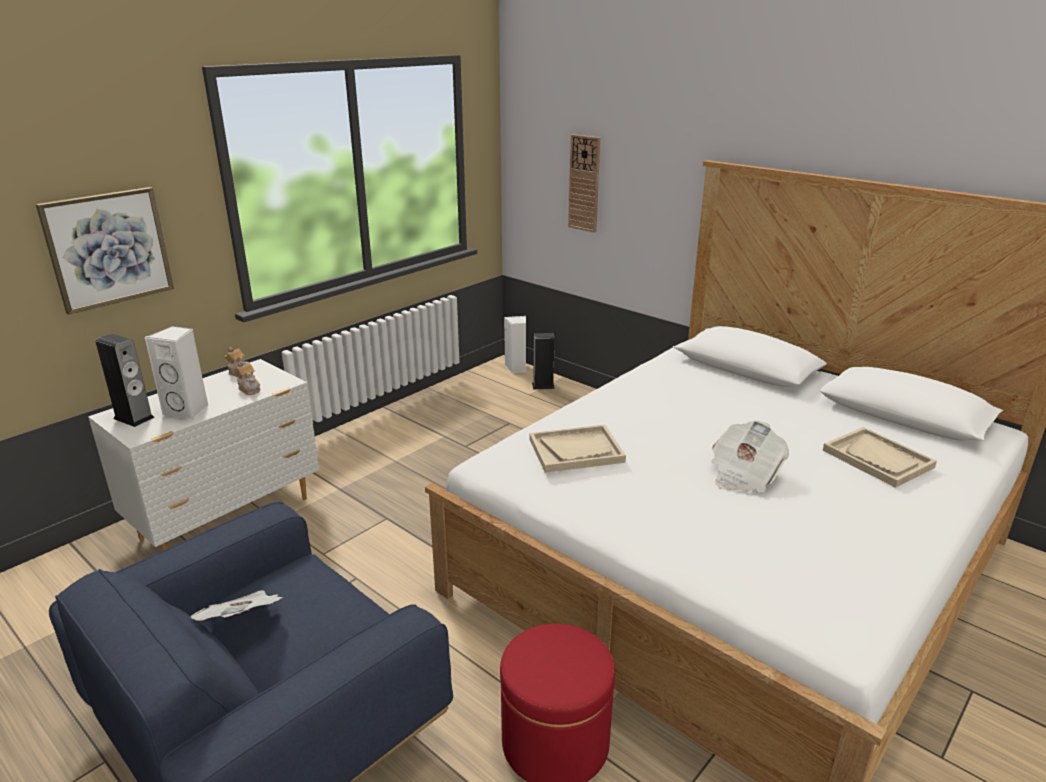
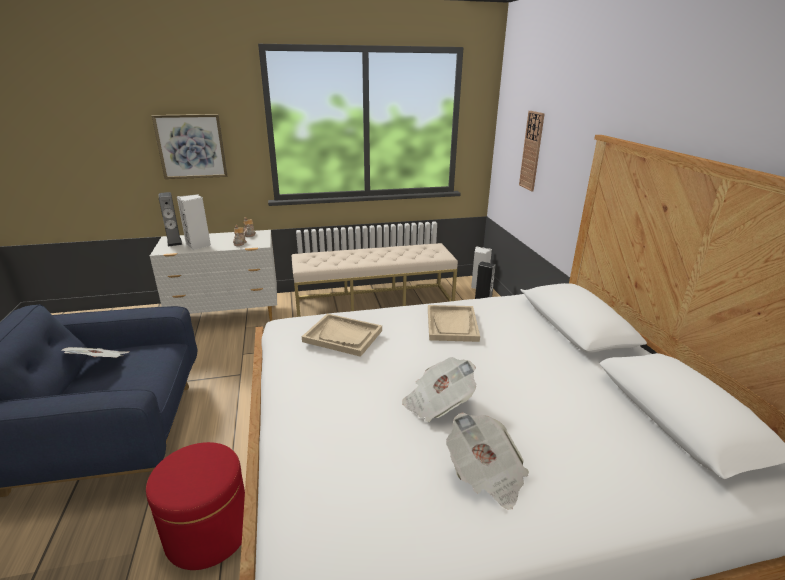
camera: 35 degrees right, 0 degrees up
beige tray [823,427,937,488] -> beige tray moved to [428,305,480,342]
none -> beige bench [292,243,458,317]
none -> newspaper [446,413,529,510]

